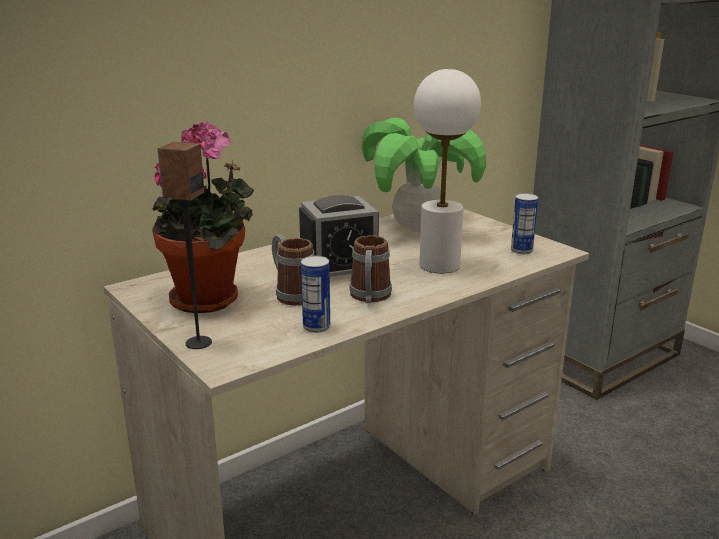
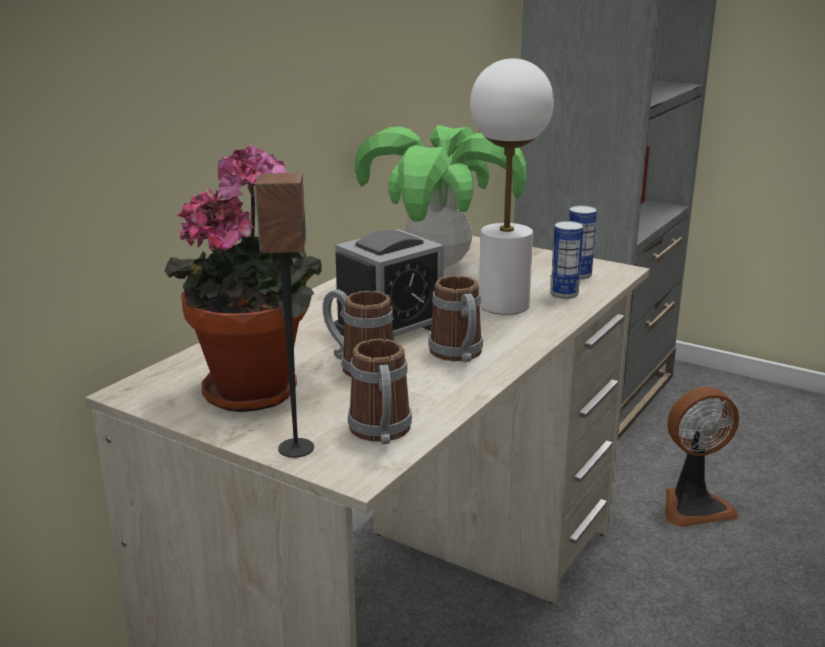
camera: 20 degrees left, 0 degrees up
can [301,256,330,333] -> can moved to [551,221,583,299]
none -> mug [348,339,412,444]
none -> fan [665,387,739,527]

